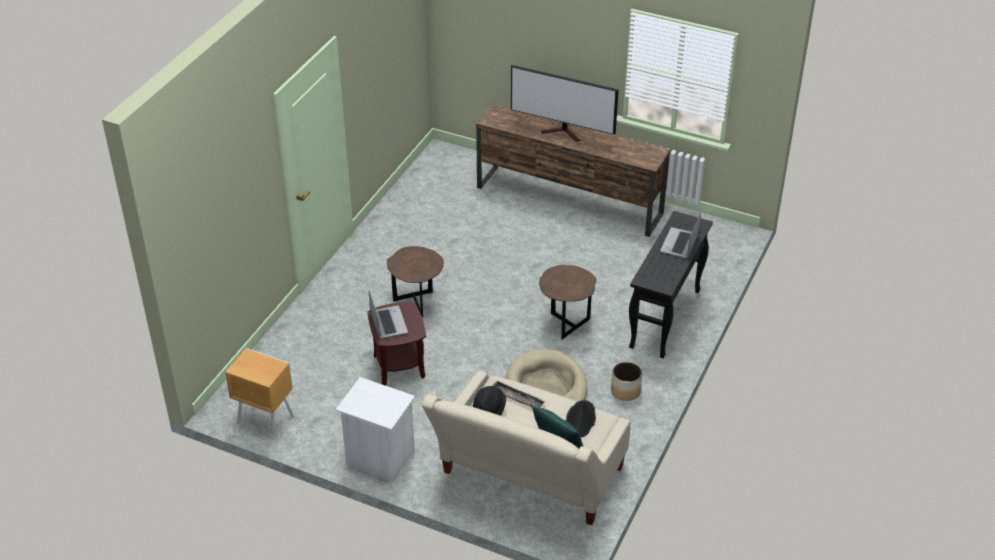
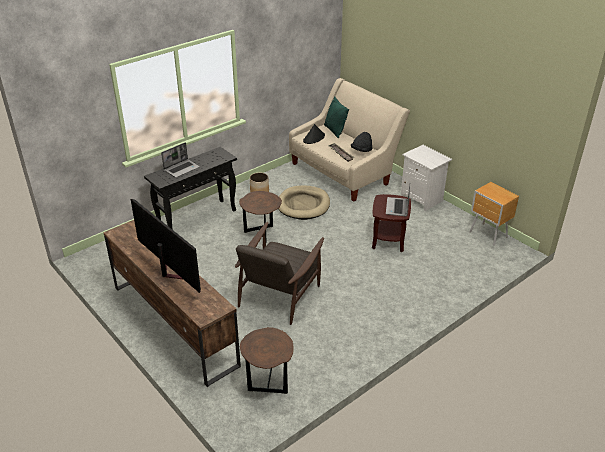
camera: 155 degrees left, 5 degrees down
brown side table [387,246,444,318] -> brown side table moved to [240,327,294,394]
none -> brown armchair [235,222,324,325]

